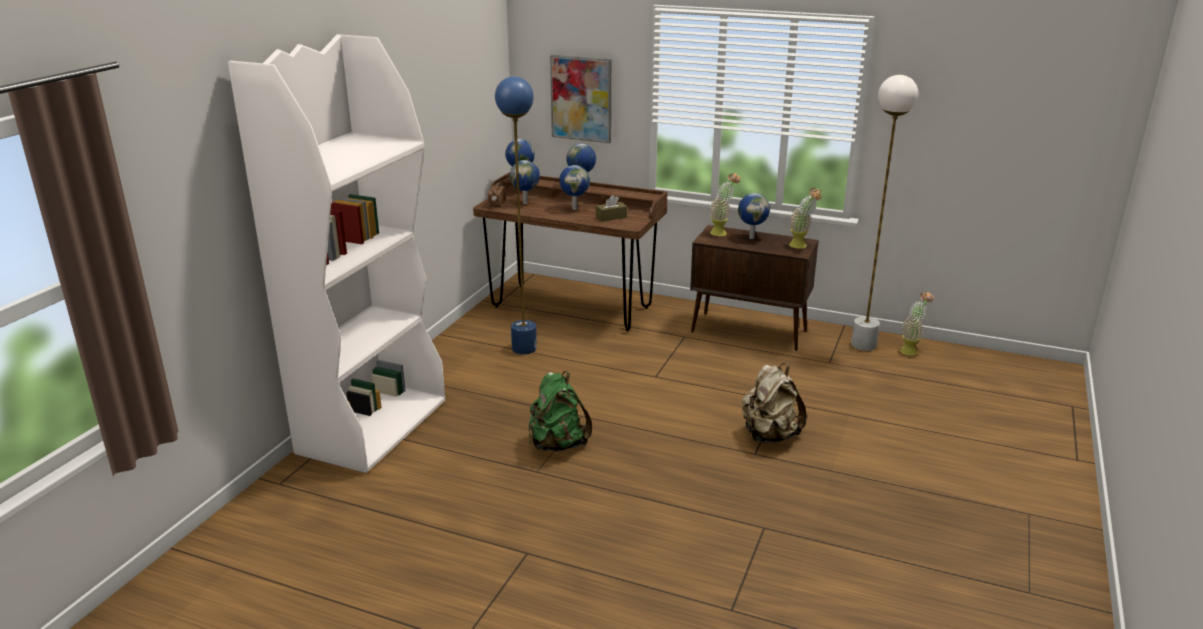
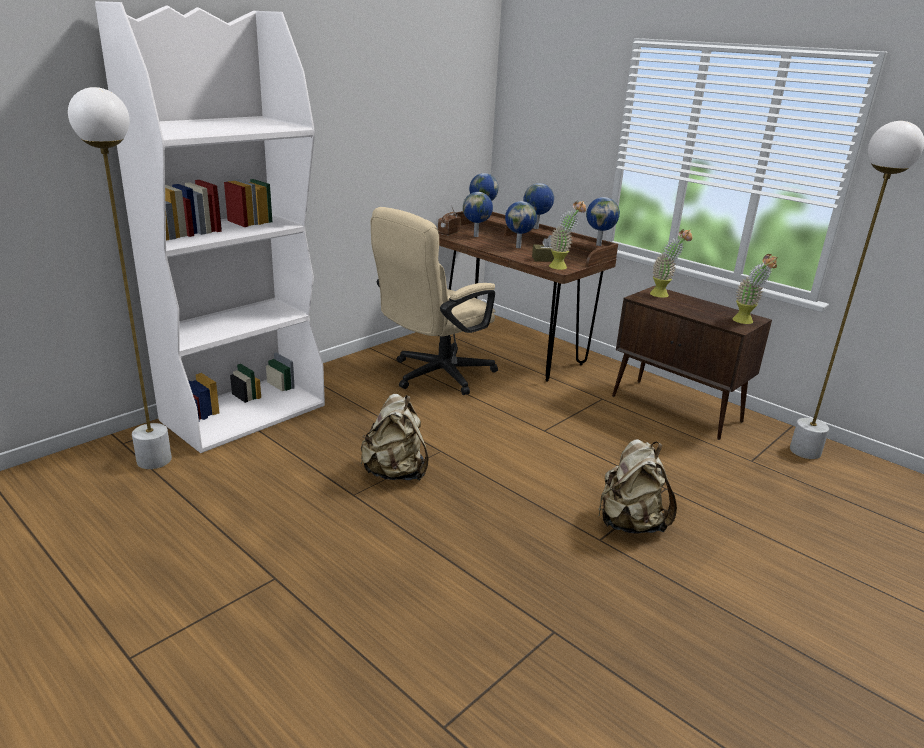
camera: 20 degrees right, 0 degrees up
blue floor lamp [495,77,537,355] -> beige office chair [371,207,498,395]
green backpack [529,371,592,451] -> beige backpack [360,394,429,480]
picture [550,55,611,143] -> none
globe [738,193,770,239] -> globe moved to [586,197,620,246]
potted plant [900,291,934,356] -> potted plant moved to [549,201,586,270]
none -> white floor lamp [68,87,172,469]

